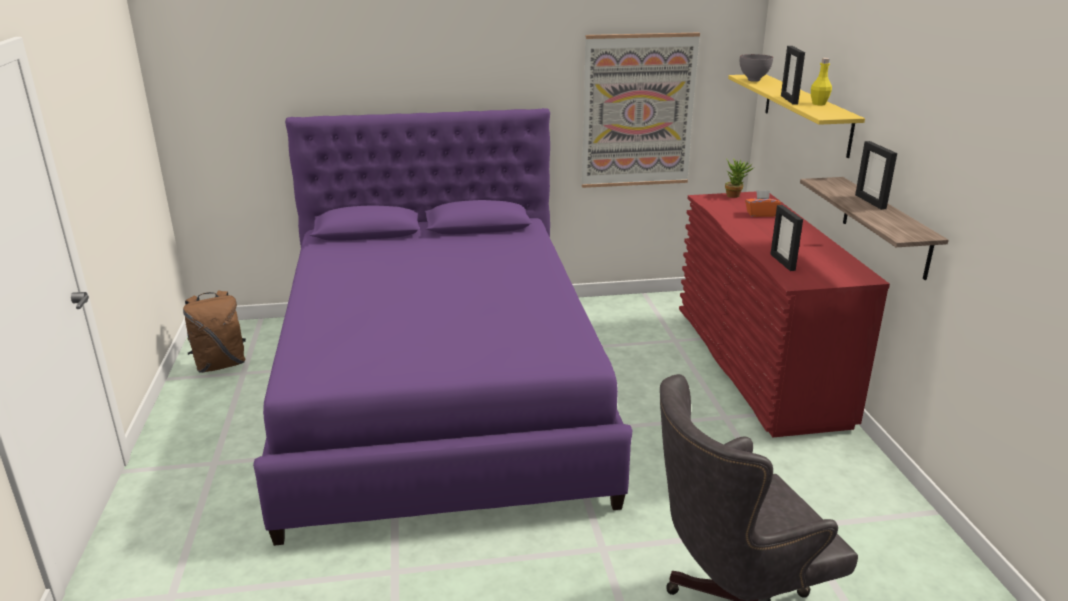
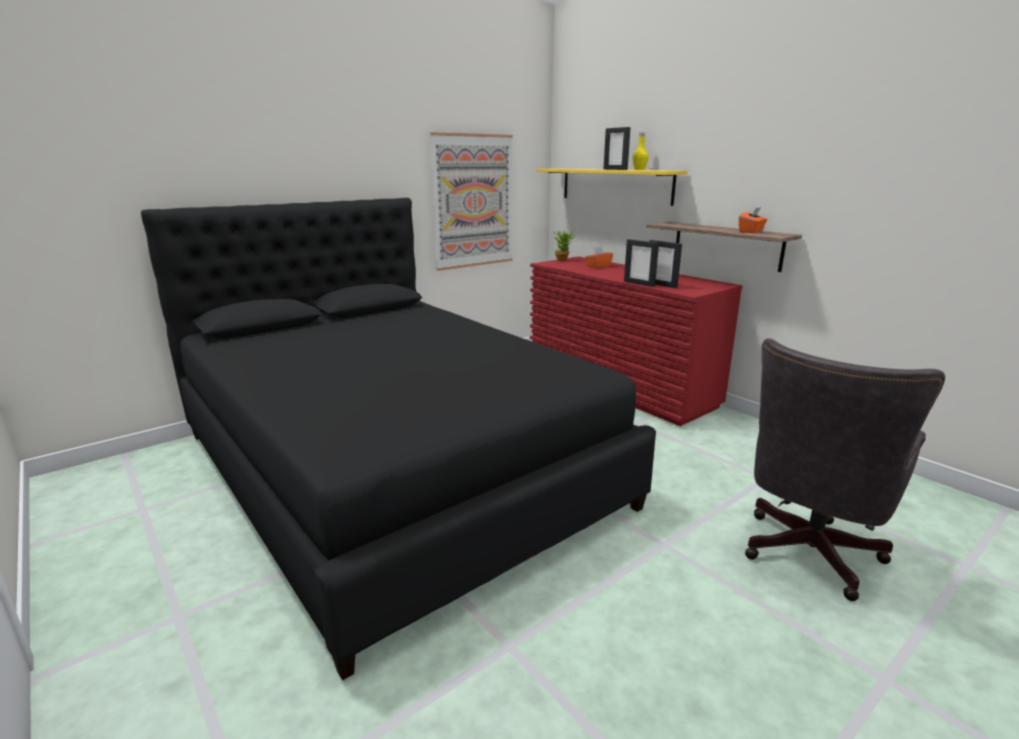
camera: 30 degrees left, 5 degrees down
brown backpack [183,290,246,373] -> none
purple bed [253,108,632,546] -> black bed [141,198,656,681]
grey bowl [740,54,773,82] -> none
picture frame [855,141,897,210] -> picture frame moved to [624,239,659,287]
none -> orange tissue box [739,207,768,233]

